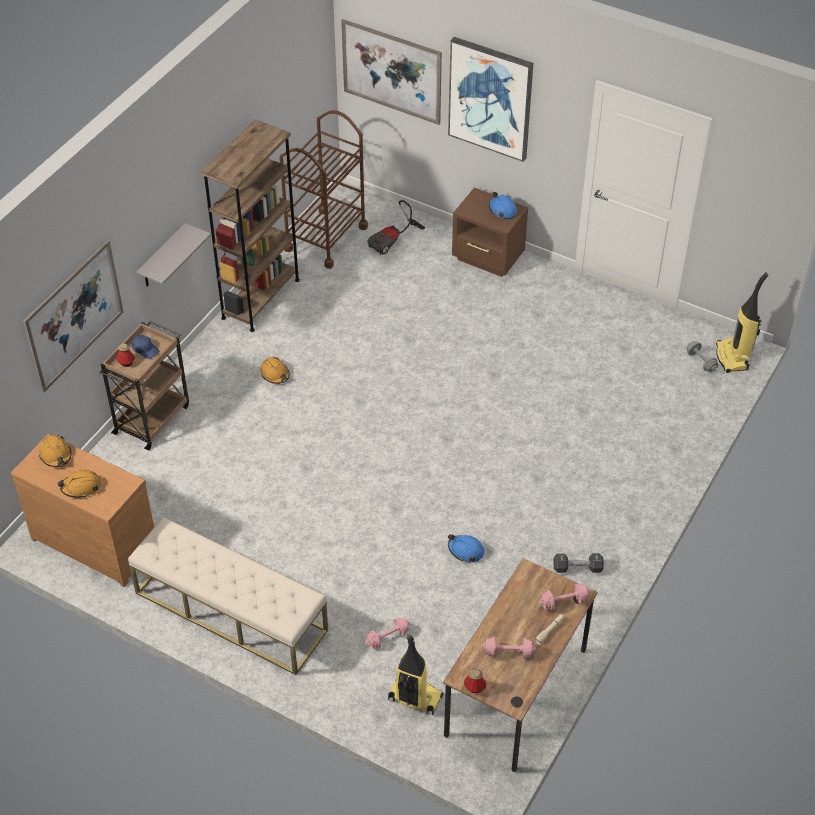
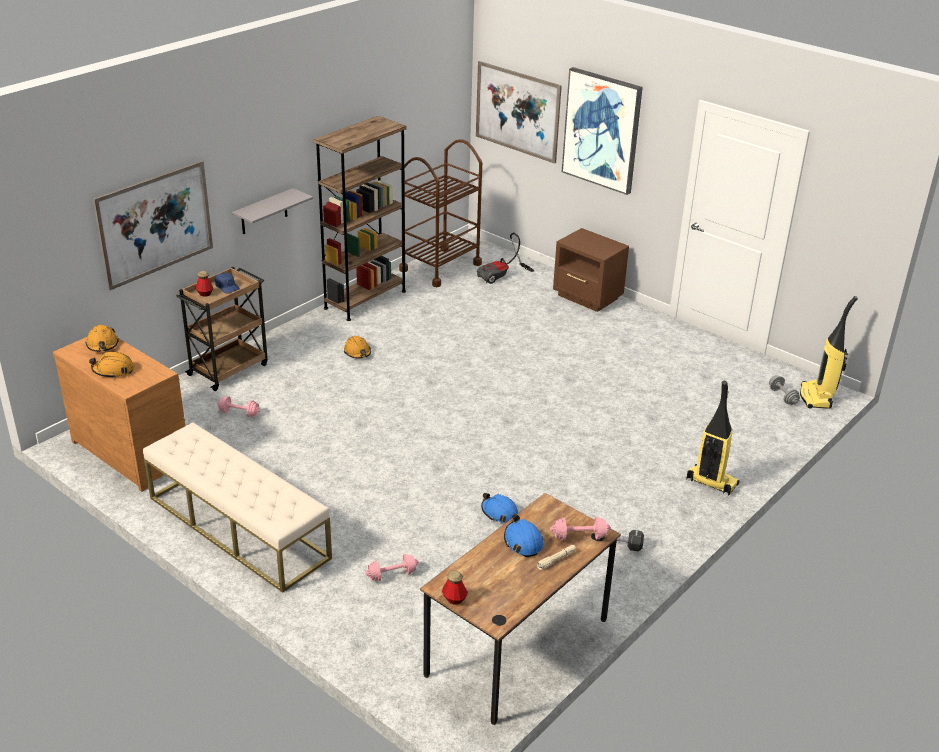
camera: 10 degrees right, 15 degrees down
vacuum cleaner [388,634,443,716] -> vacuum cleaner moved to [686,381,740,495]
pink dumbbell [481,637,536,659] -> pink dumbbell moved to [217,396,260,417]
blue hard hat [489,192,517,220] -> blue hard hat moved to [504,514,543,557]

